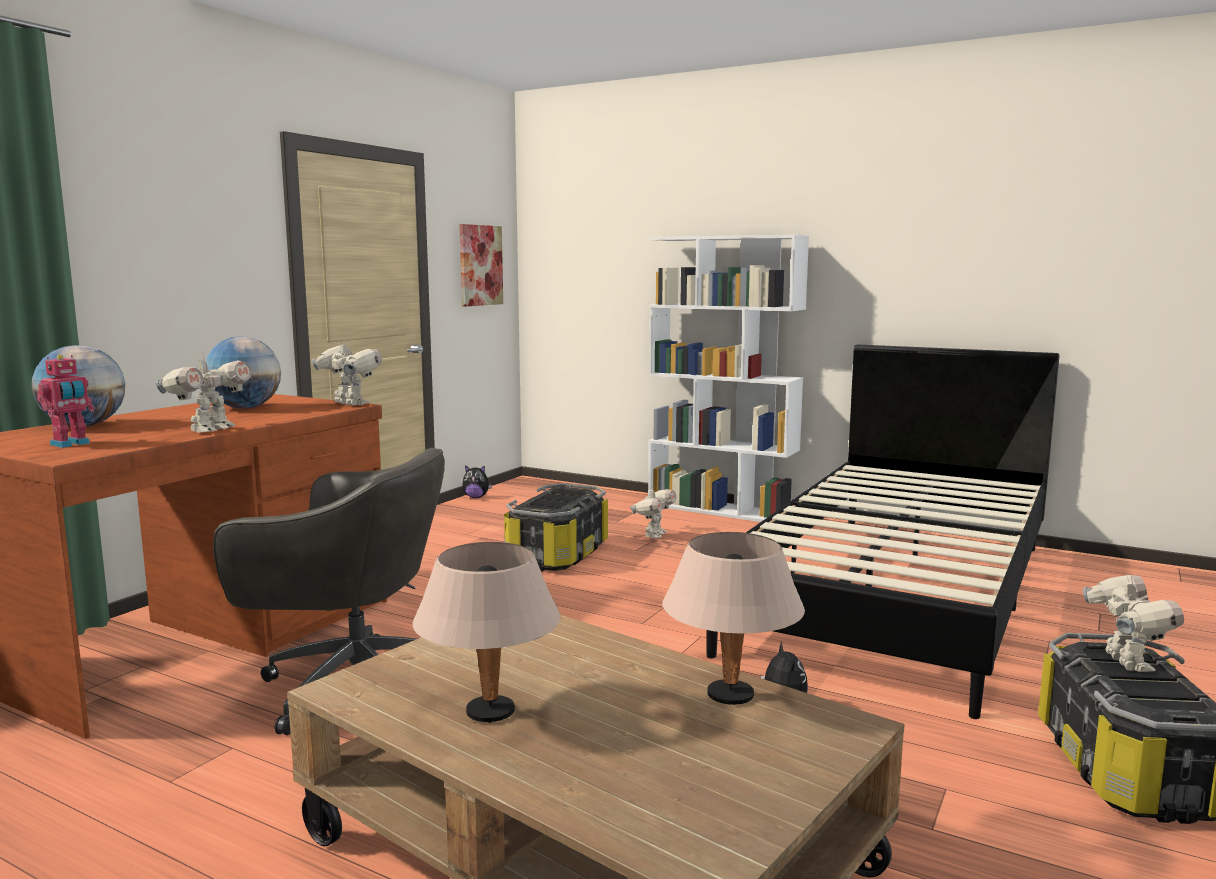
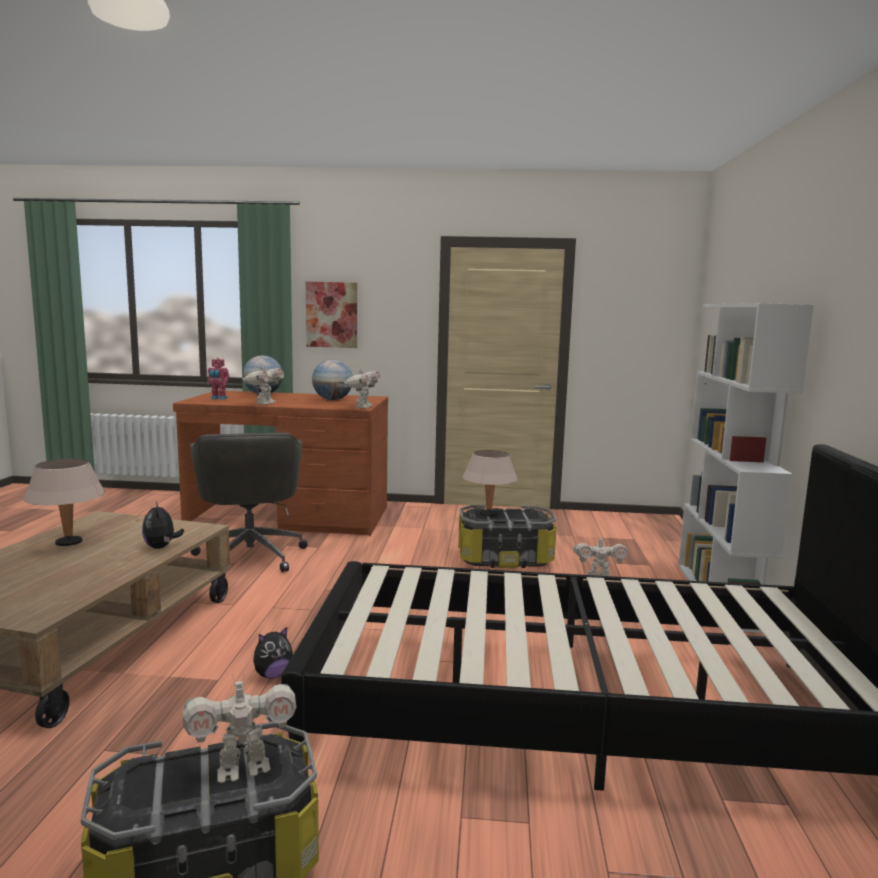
camera: 65 degrees right, 0 degrees up
toy robot [156,351,252,433] -> toy robot turned 75 degrees counterclockwise [242,365,284,405]
picture [459,224,503,307] -> picture moved to [306,282,357,348]
plush toy [462,465,492,498] -> plush toy moved to [142,502,184,549]
beige table lamp [662,532,805,705] -> beige table lamp moved to [463,450,518,517]

